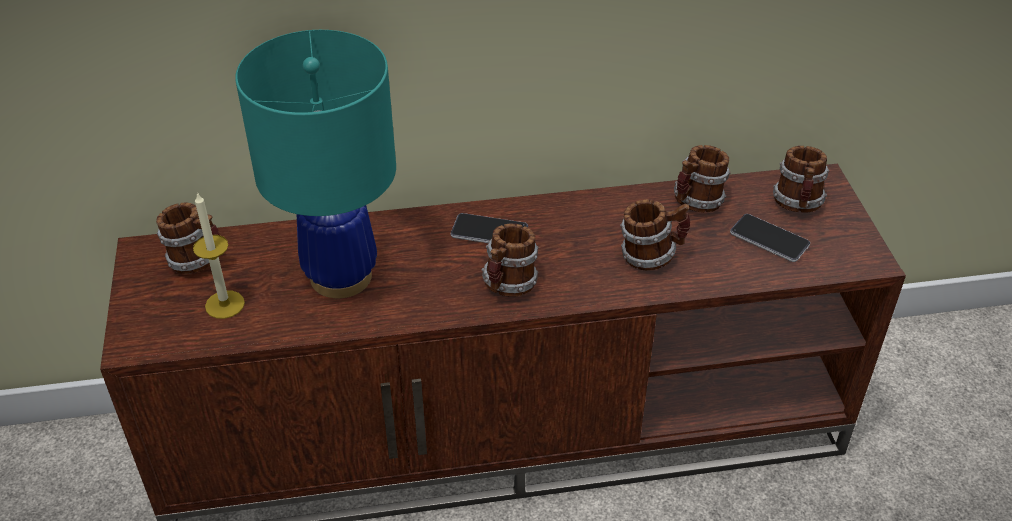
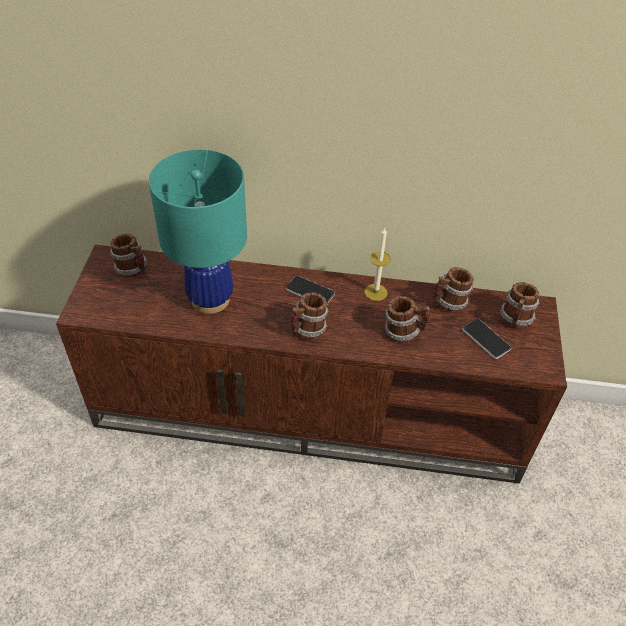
camera: 15 degrees right, 5 degrees up
candle [193,192,245,319] -> candle moved to [364,228,391,301]

